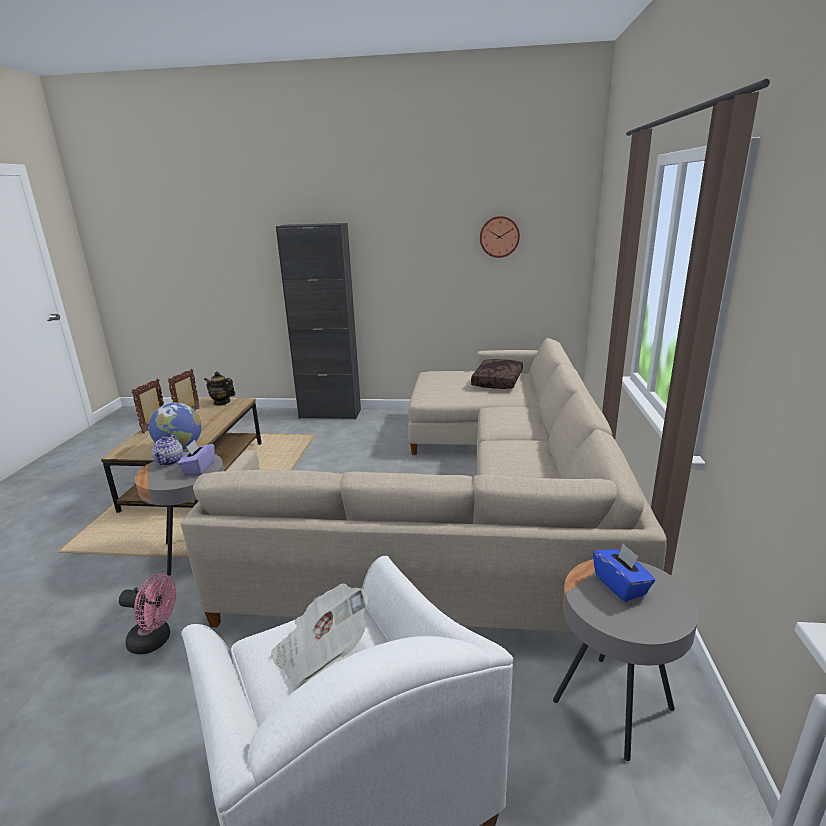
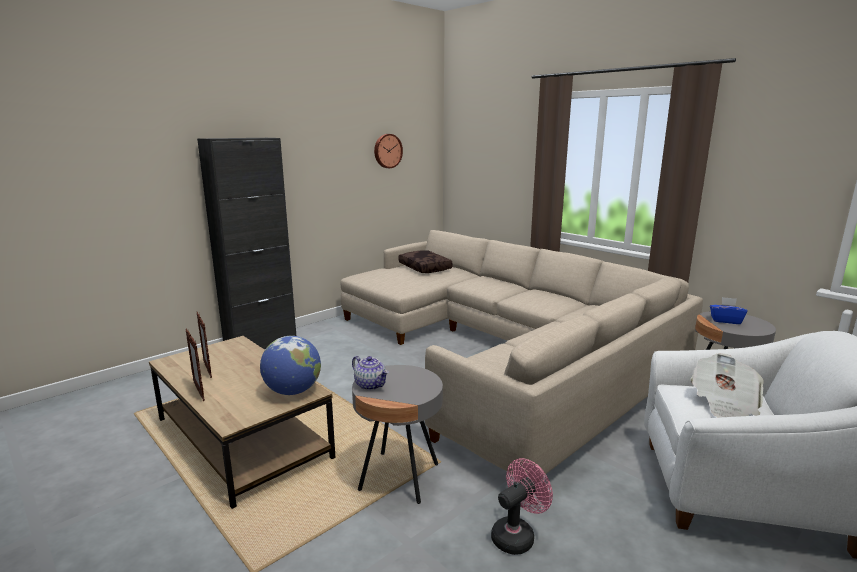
camera: 50 degrees left, 5 degrees down
purple tissue box [177,440,215,475] -> none
teapot [204,371,235,405] -> none

